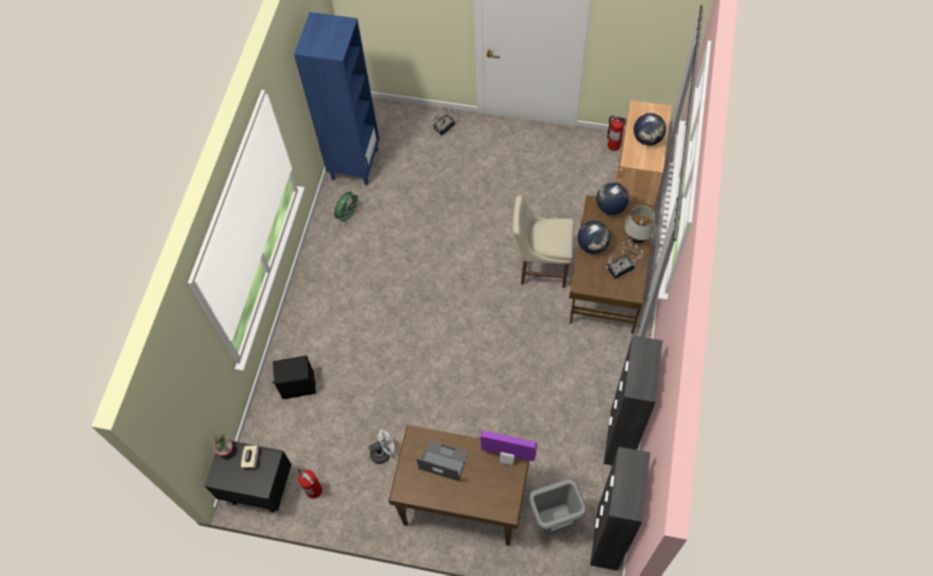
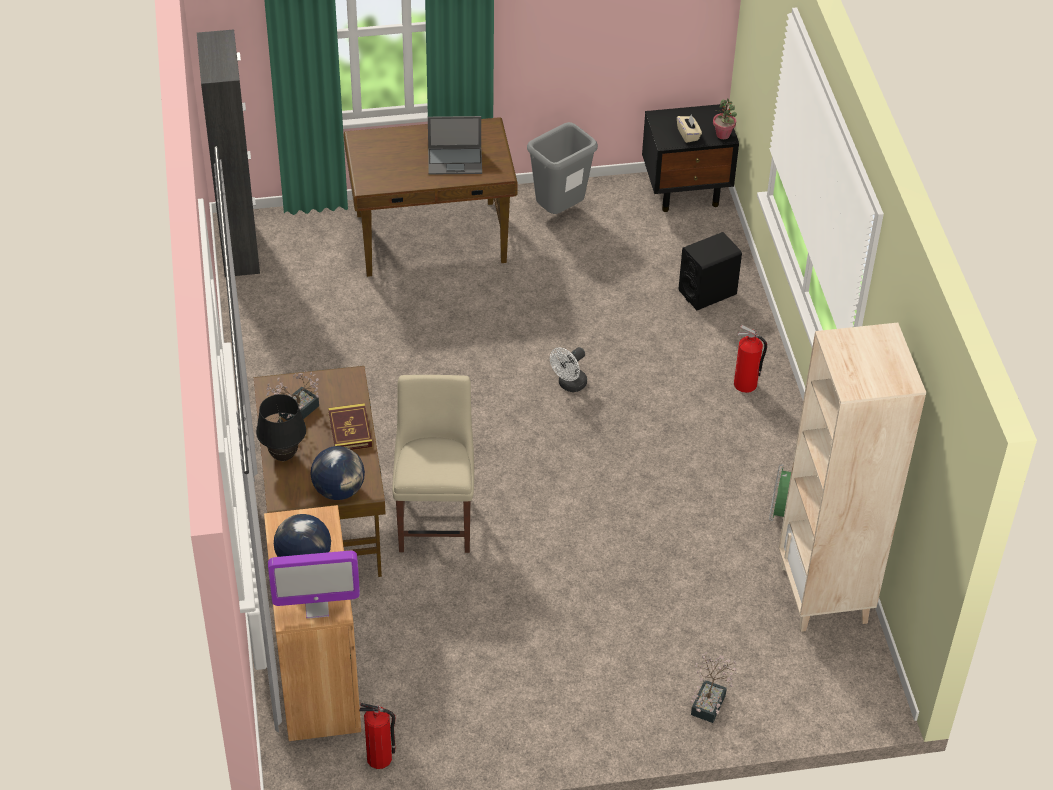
camera: 155 degrees right, 15 degrees down
blue bookcase [294,12,379,186] -> beige bookcase [779,323,926,632]
fire extinguisher [298,469,322,498] -> fire extinguisher moved to [734,325,767,393]
white fan [368,430,394,464] -> white fan moved to [550,347,587,392]
monitor [480,431,537,466] -> monitor moved to [268,551,360,619]
beige chair [513,196,574,288] -> beige chair turned 75 degrees counterclockwise [392,375,474,553]
grey trash can [529,479,586,535] -> grey trash can moved to [527,122,598,214]
globe [577,221,610,254] -> book [328,403,372,450]
black cabinet [604,335,663,465] -> none
white table lamp [625,206,656,243] -> black table lamp [256,394,306,461]

